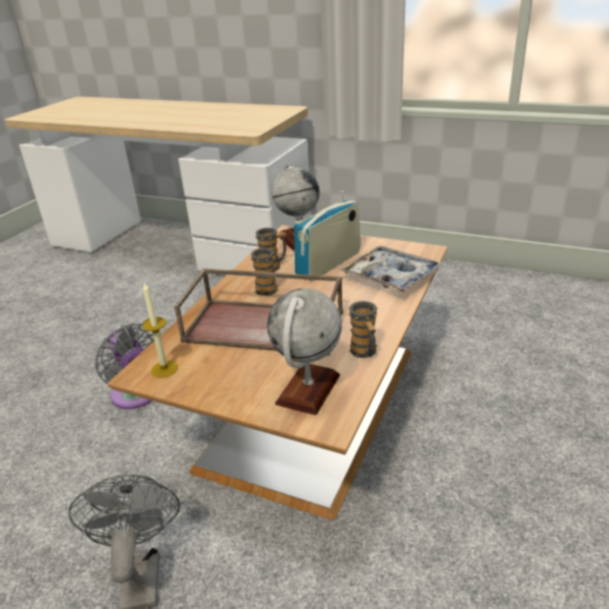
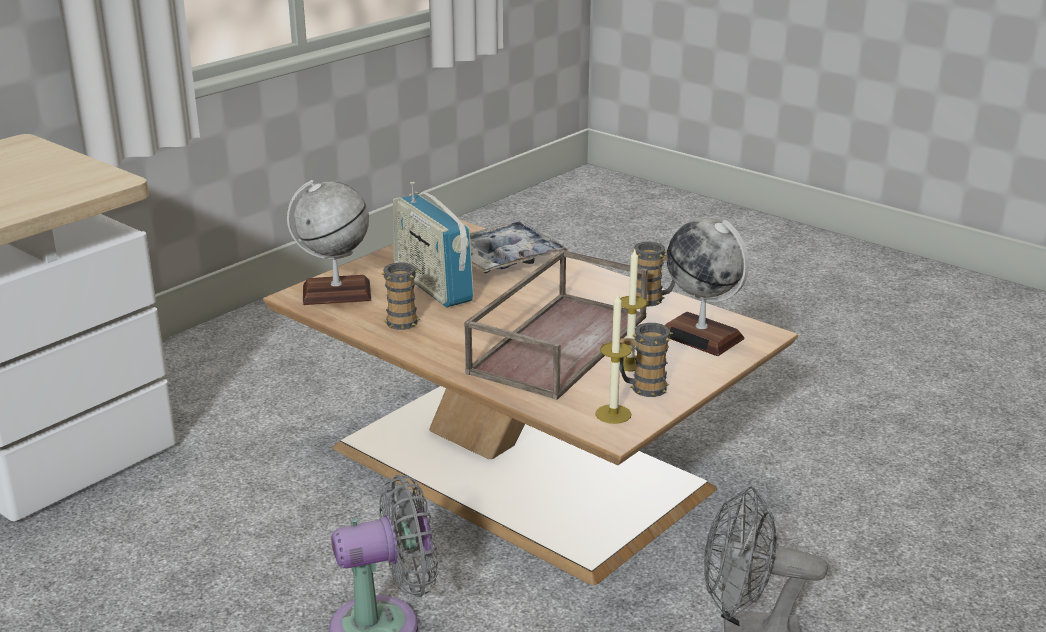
camera: 75 degrees left, 5 degrees down
mug [250,248,278,296] -> mug moved to [620,323,673,397]
none -> candle [620,250,647,372]

